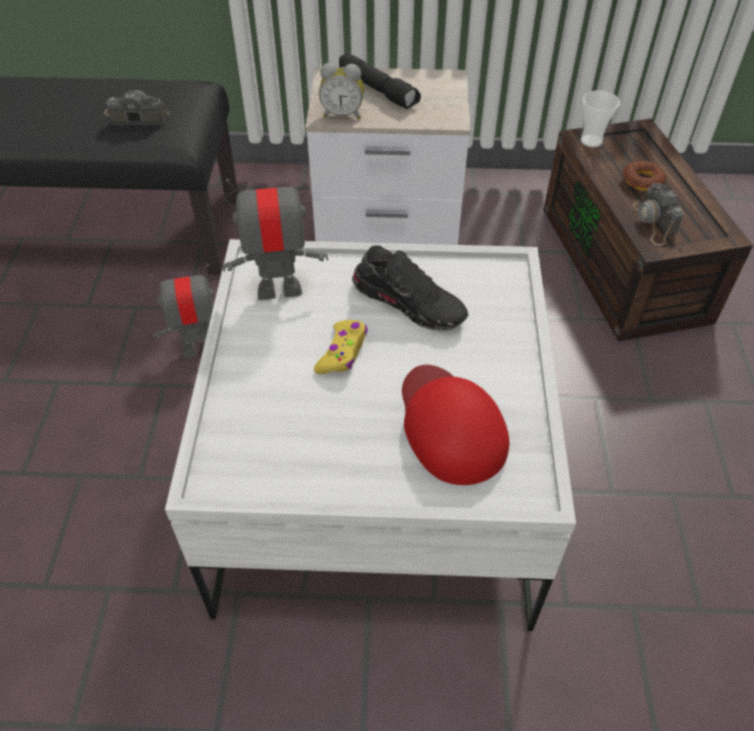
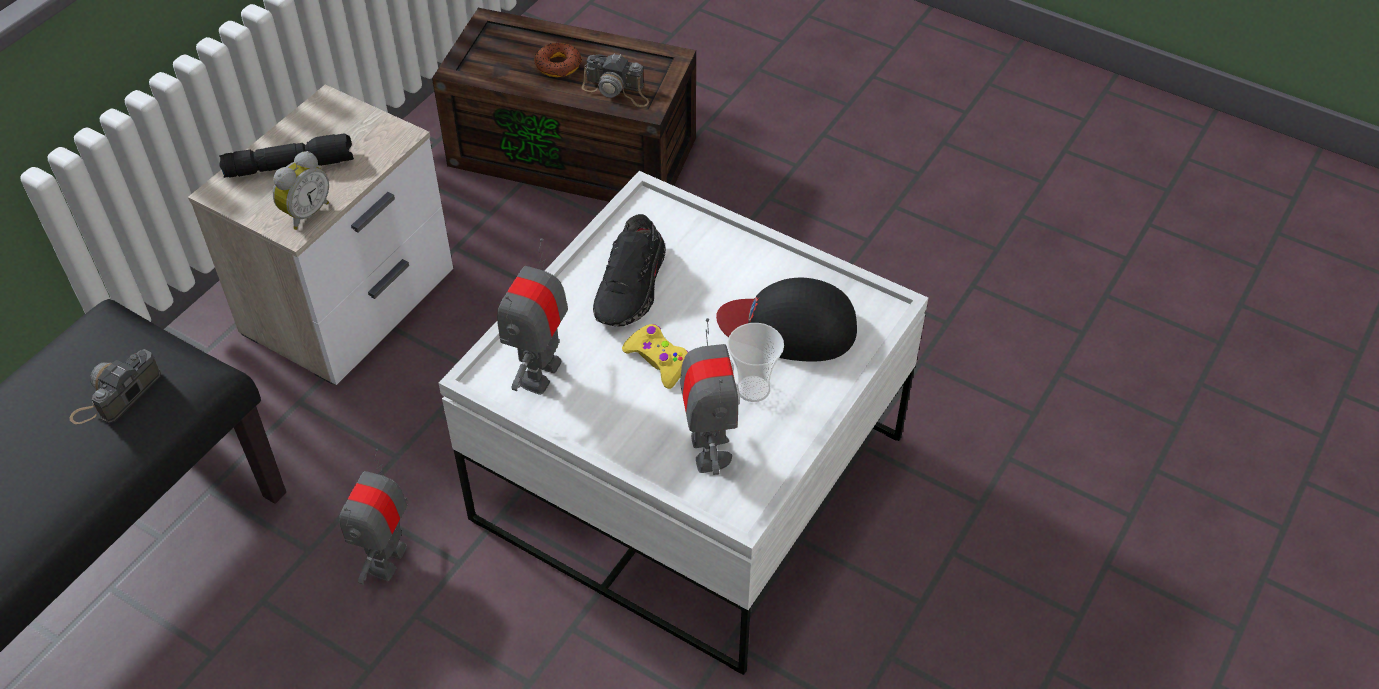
camera: 60 degrees left, 0 degrees up
black shoe [352,246,468,330] -> black shoe turned 135 degrees clockwise [593,214,666,327]
red cap [402,365,509,485] -> black cap [716,278,857,361]
cup [581,91,620,147] -> cup moved to [727,323,784,402]
none -> toy robot [680,318,740,475]

